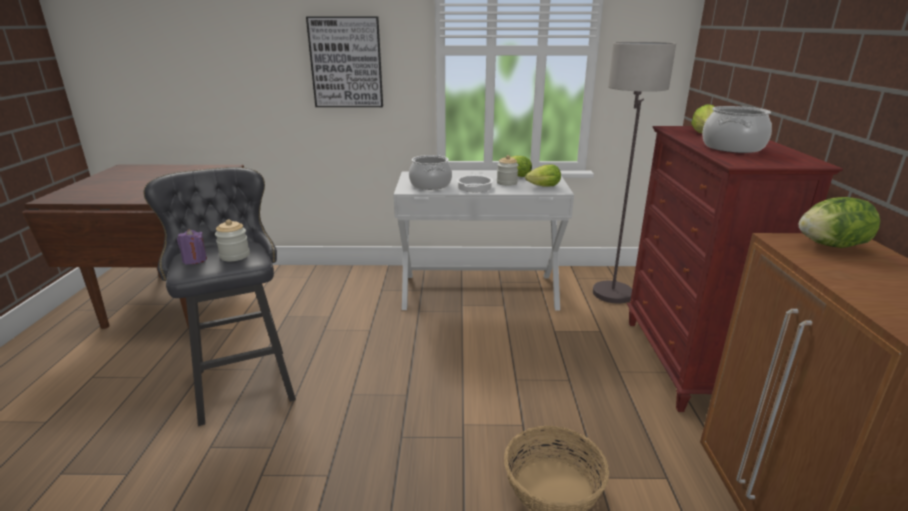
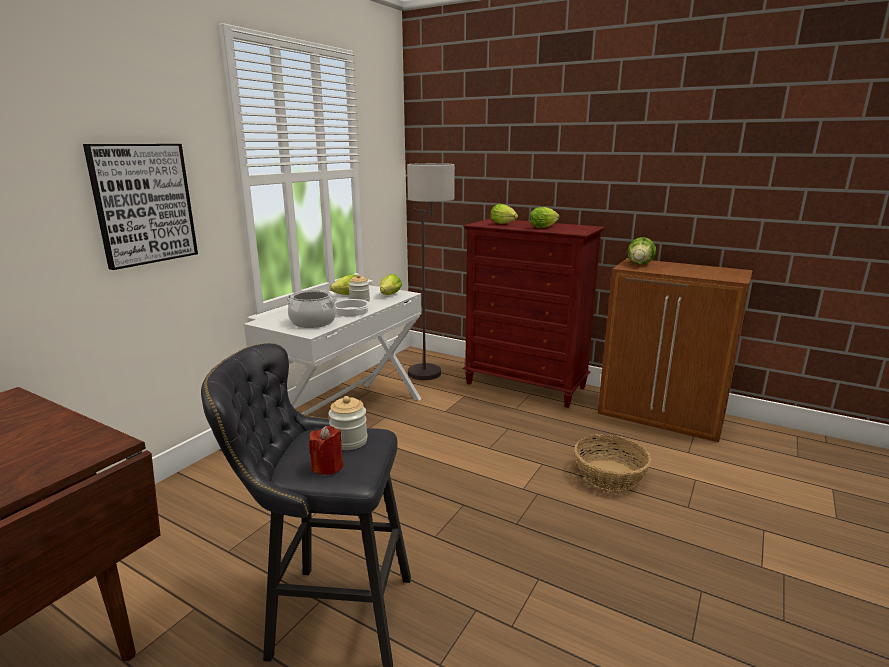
camera: 60 degrees left, 5 degrees down
purple candle [177,229,207,264] -> red candle [309,426,343,475]
cooking pot [702,106,772,153] -> lettuce [530,207,560,228]

